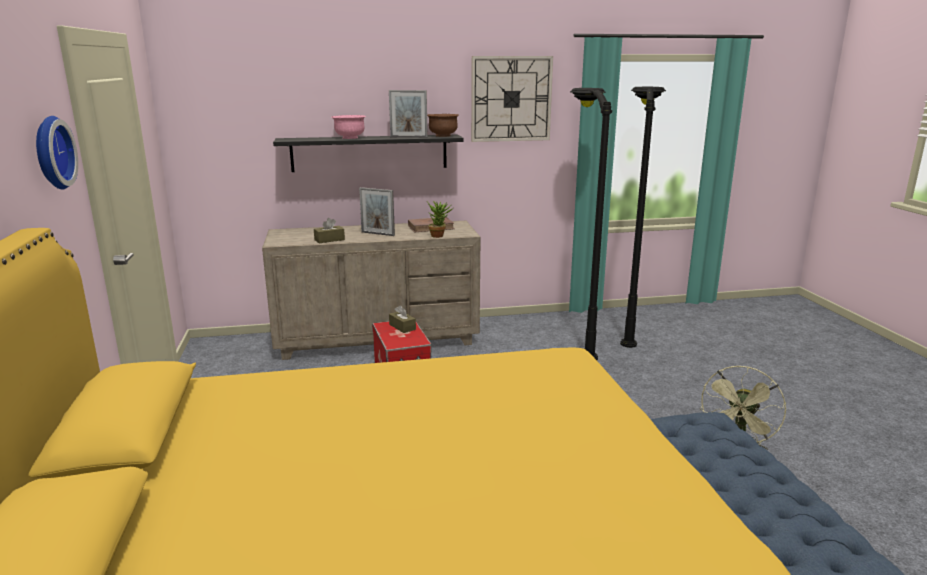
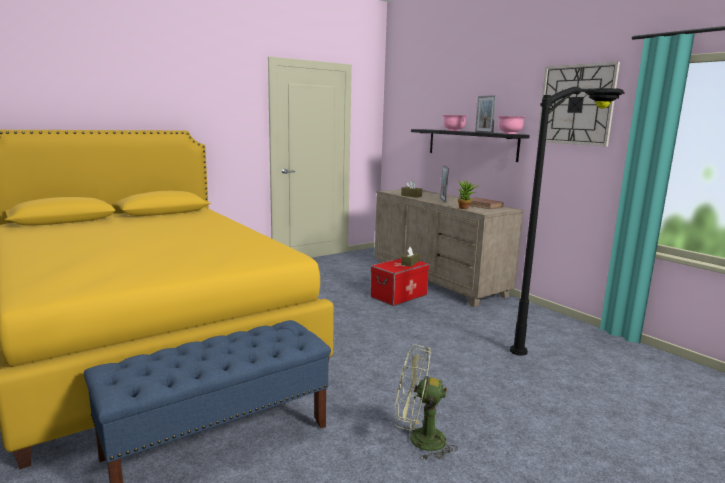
camera: 65 degrees right, 5 degrees down
wall clock [36,116,78,190] -> none
brown bowl [427,114,459,137] -> pink bowl [498,116,525,134]
black floor lamp [620,87,666,348] -> none

